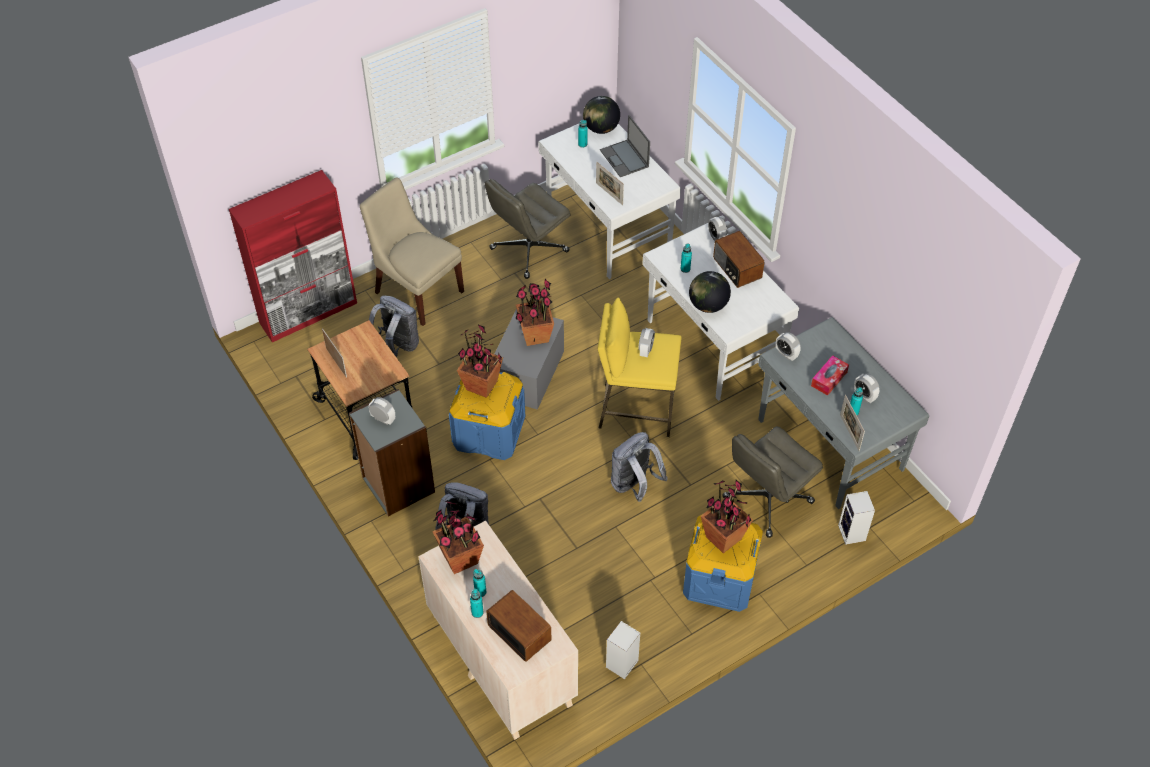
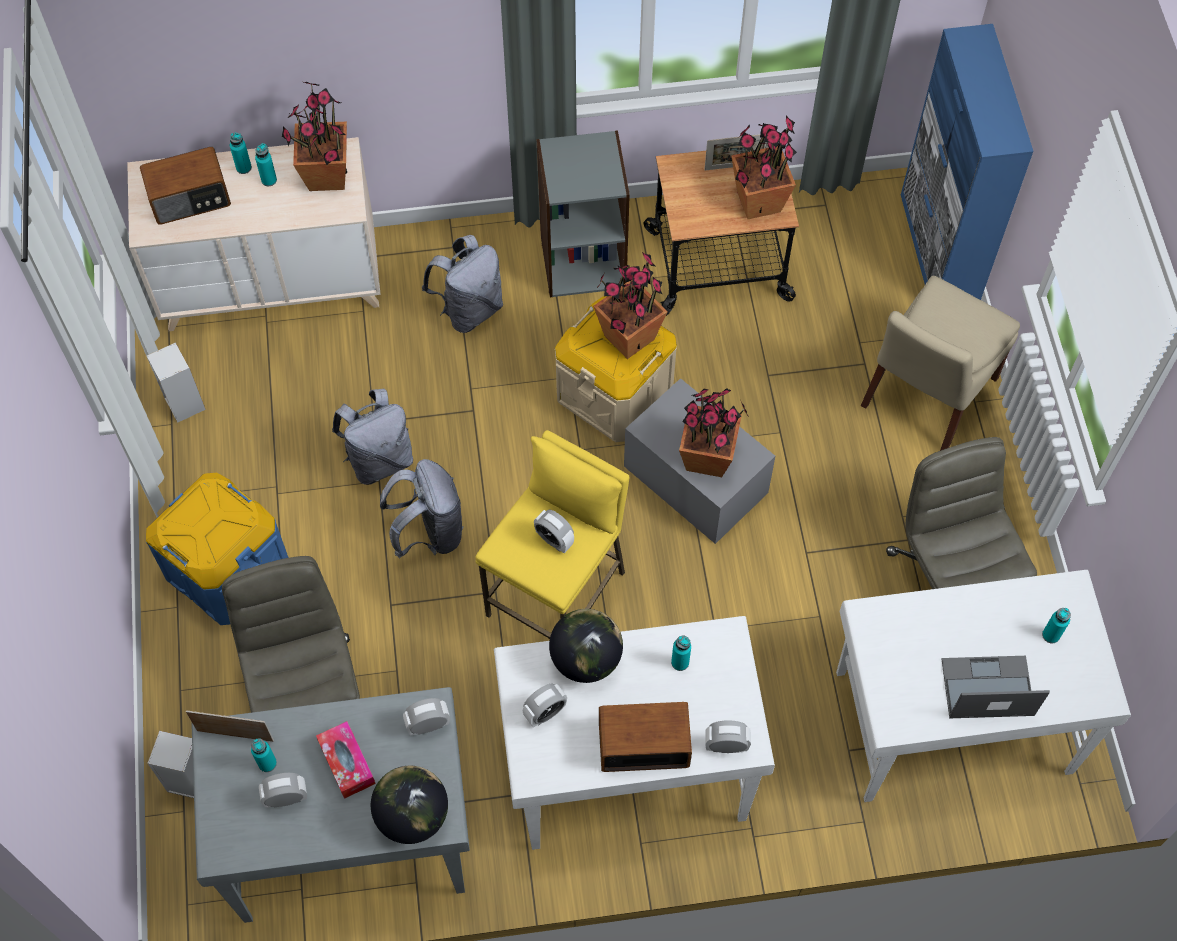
camera: 115 degrees right, 10 degrees up
red cabinet [229,170,357,342] -> blue cabinet [901,24,1034,300]
beige chair [360,177,464,326] -> beige chair turned 150 degrees clockwise [861,276,1020,451]
alarm clock [368,397,395,425] -> alarm clock moved to [523,684,567,728]
grey backpack [369,296,419,357] -> grey backpack moved to [332,389,413,485]
blue storage box [449,372,525,460] -> beige storage box [555,296,677,442]
globe [583,96,620,134] -> globe moved to [371,766,448,844]
picture frame [596,162,624,205] -> none
potted plant [701,480,753,553] -> potted plant moved to [731,115,797,219]

